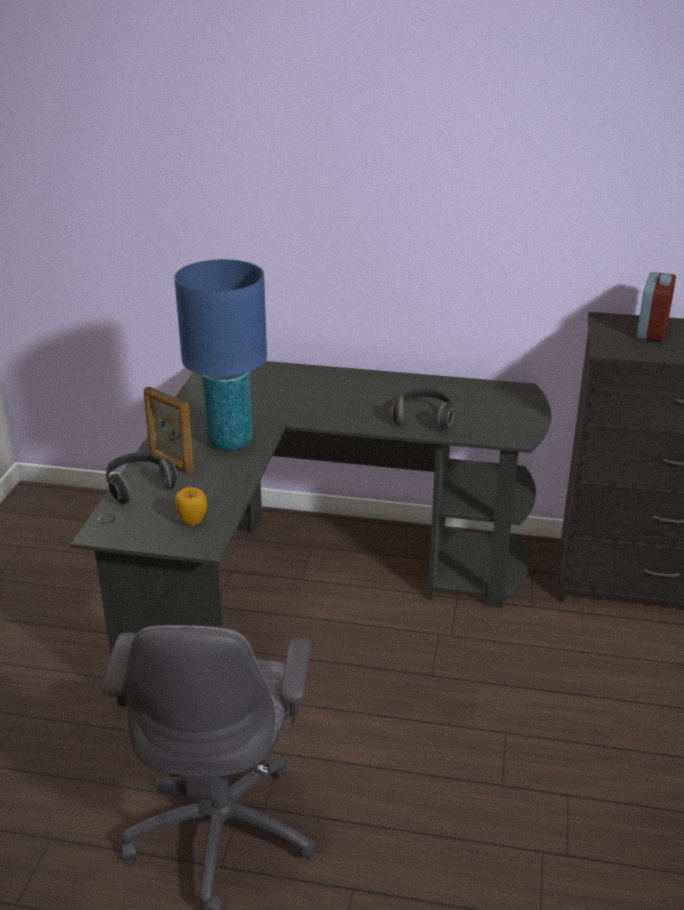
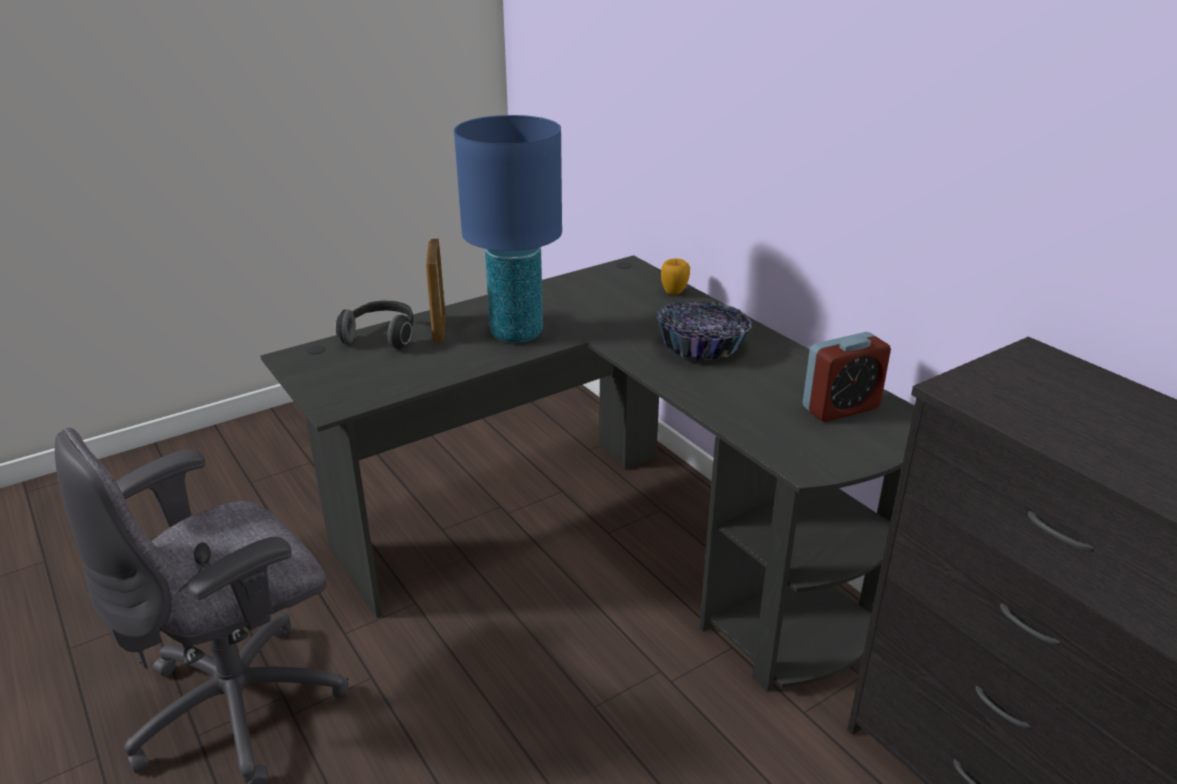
camera: 45 degrees right, 0 degrees up
apple [175,487,207,526] -> apple moved to [661,258,690,295]
headphones [392,389,454,430] -> none
alarm clock [637,272,676,342] -> alarm clock moved to [803,332,891,422]
none -> bowl [656,302,752,361]

